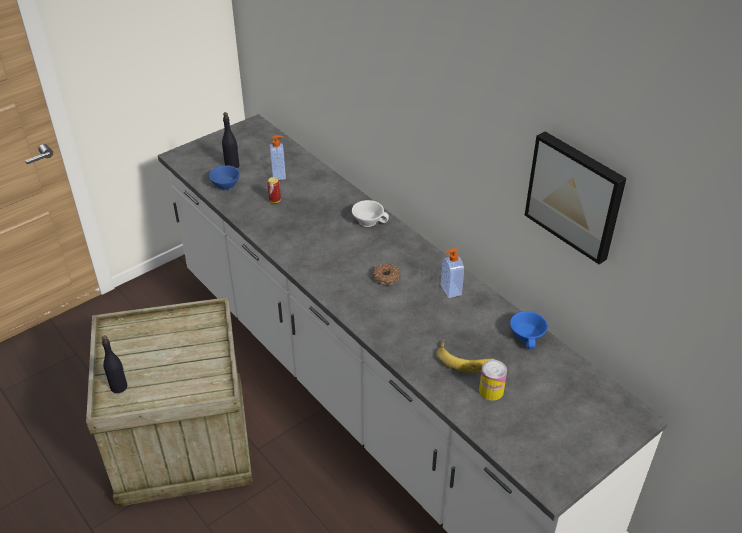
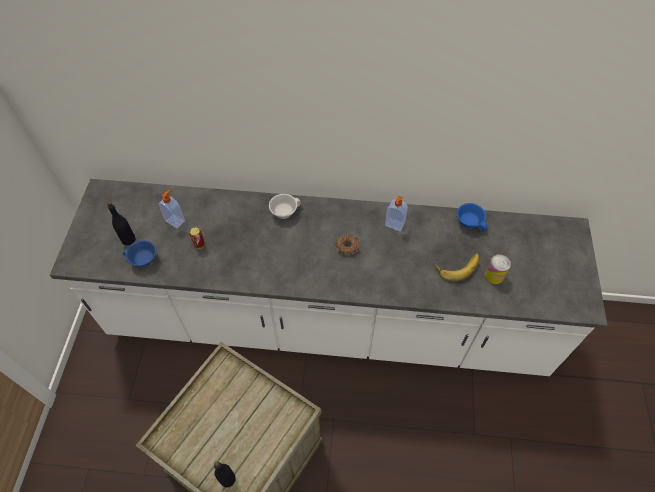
camera: 45 degrees left, 15 degrees up
picture [525,131,627,264] -> none

